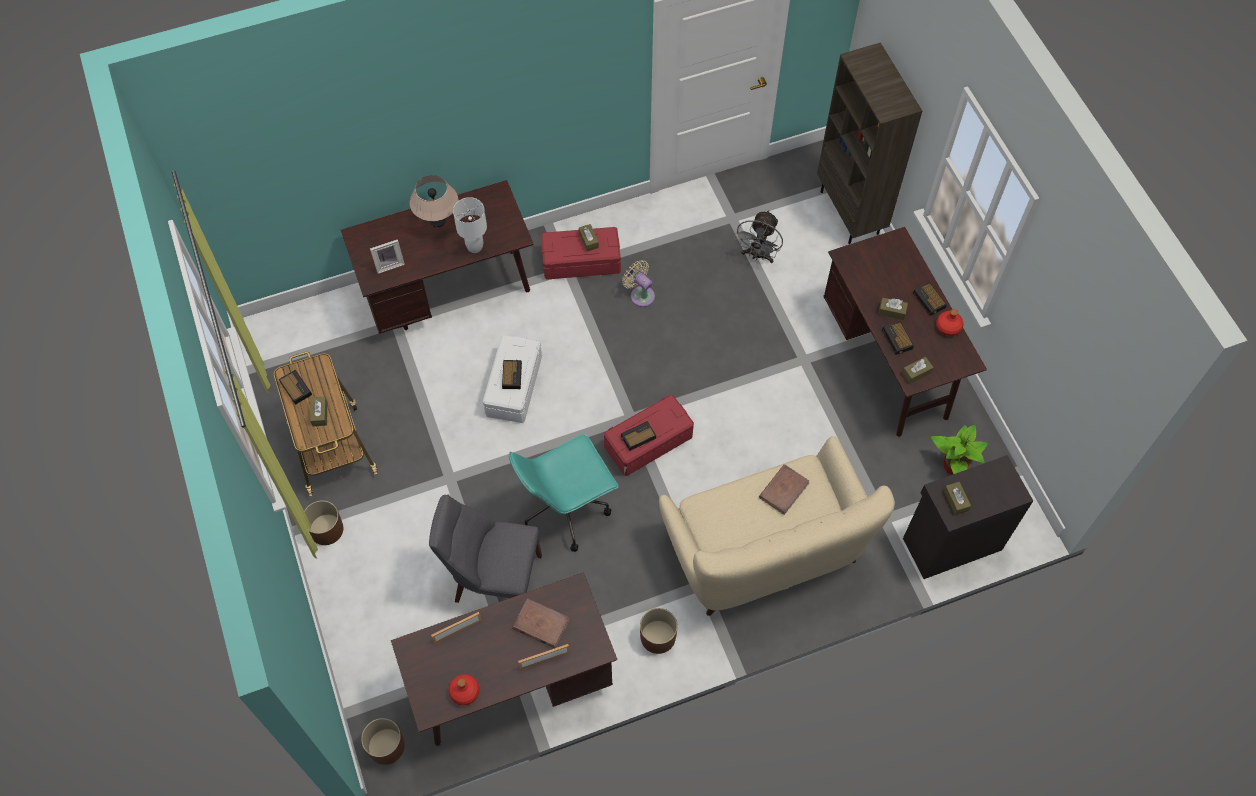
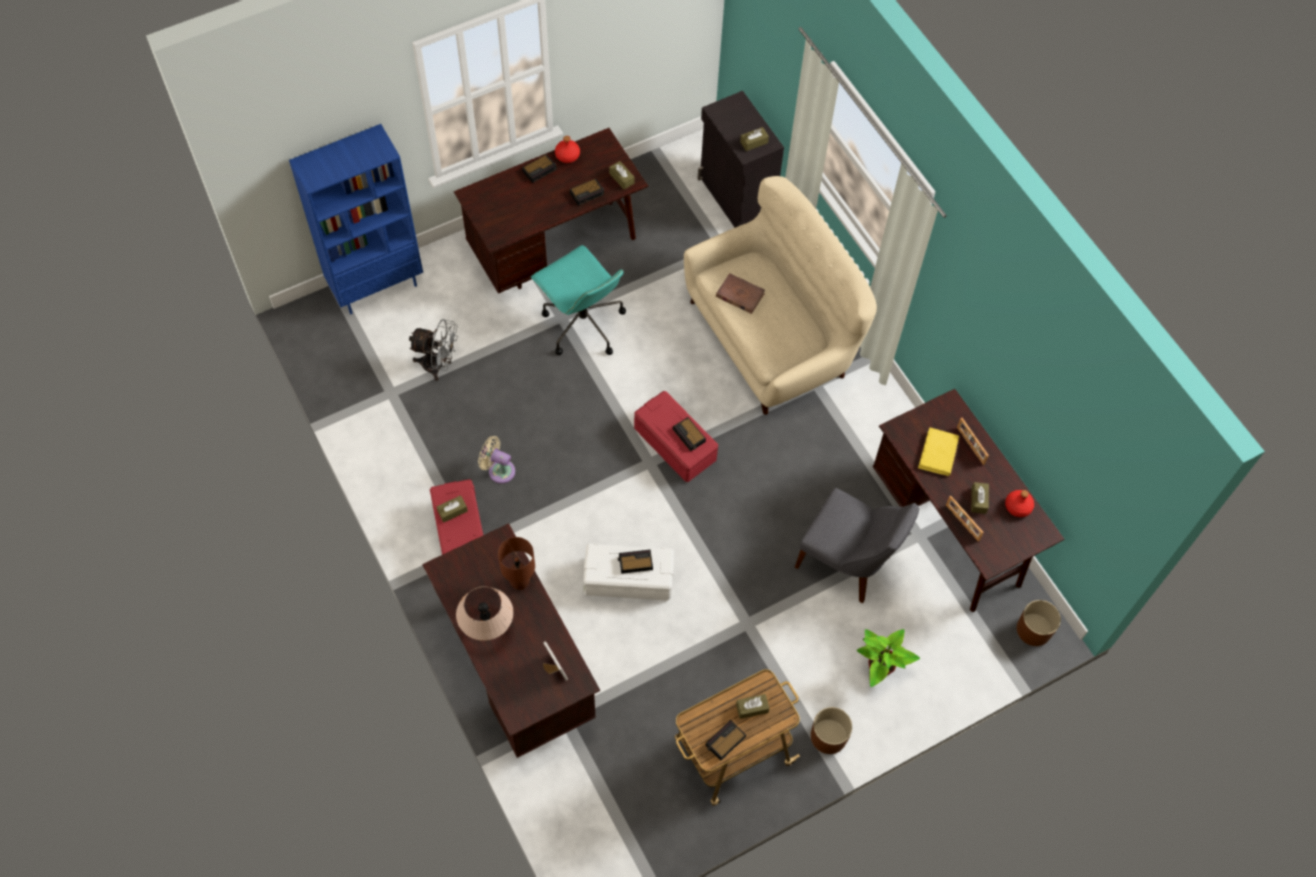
camera: 100 degrees left, 0 degrees up
grey chair [429,495,542,603] -> grey chair turned 60 degrees counterclockwise [795,488,919,603]
white table lamp [453,197,487,253] -> brown table lamp [498,537,535,590]
turquoise office chair [509,434,619,552] -> turquoise office chair moved to [531,245,626,355]
brown book [512,598,569,648] -> yellow book [918,427,960,476]
beige fan [622,260,655,307] -> beige fan turned 75 degrees clockwise [478,436,515,484]
brown planter [640,608,678,654] -> none
brown bookcase [817,42,922,244] -> blue bookcase [289,124,423,314]
brown tissue box [878,298,908,320] -> brown tissue box moved to [971,482,989,514]
potted plant [931,424,988,475] -> potted plant moved to [857,629,920,687]

